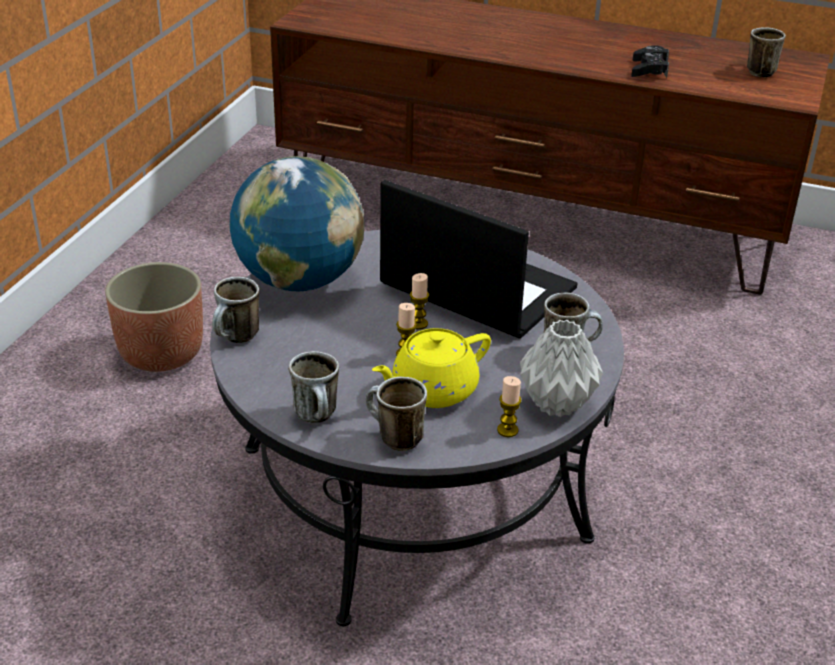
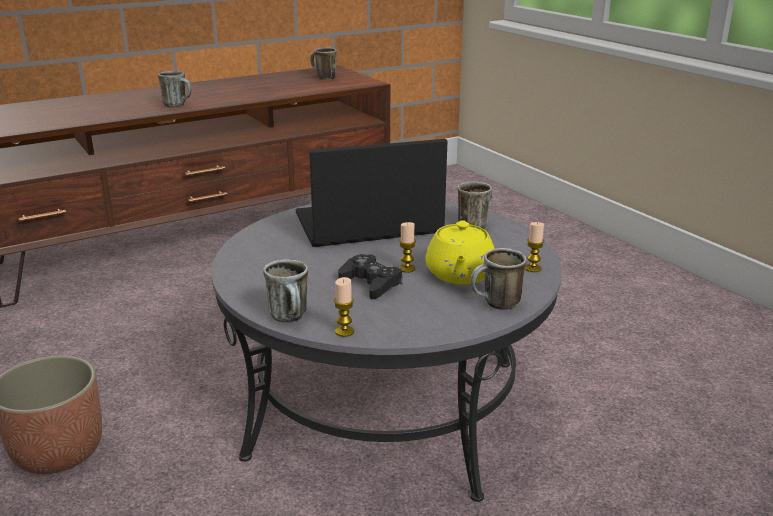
camera: 50 degrees left, 10 degrees down
globe [230,156,365,291] -> none
mug [289,351,339,423] -> mug moved to [158,71,192,107]
candle [410,273,429,329] -> candle moved to [334,277,354,337]
grey vase [520,320,603,417] -> none
black game controller [631,45,669,78] -> black game controller moved to [338,254,403,300]

